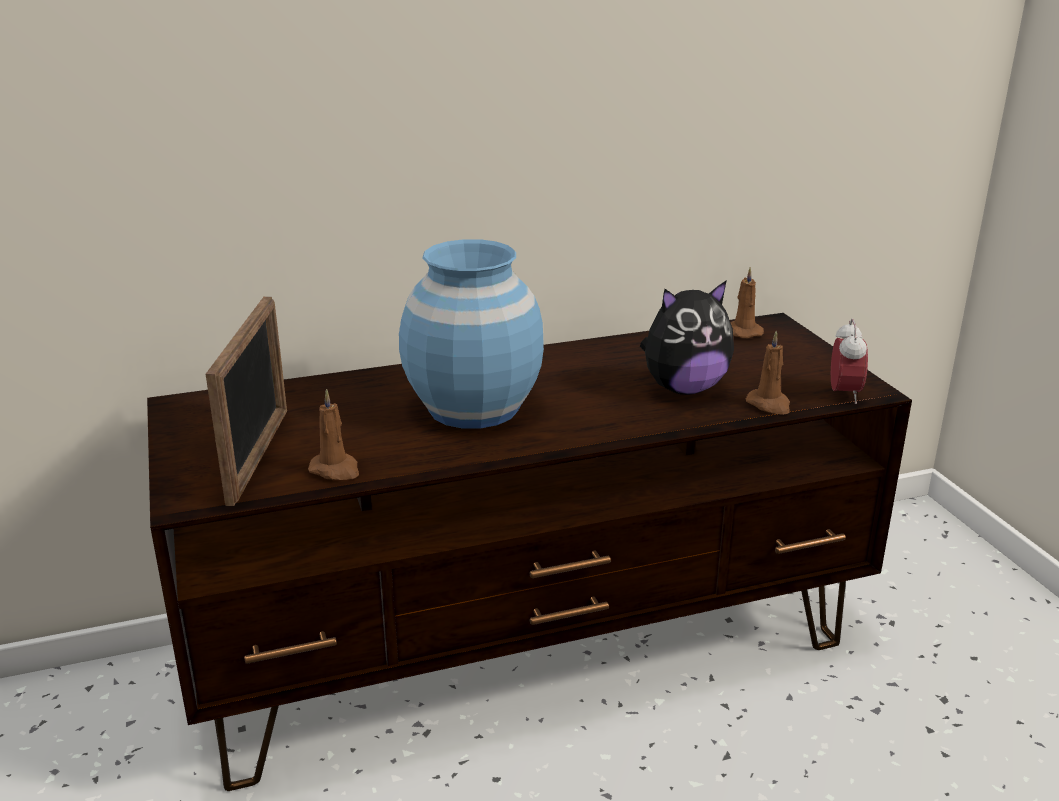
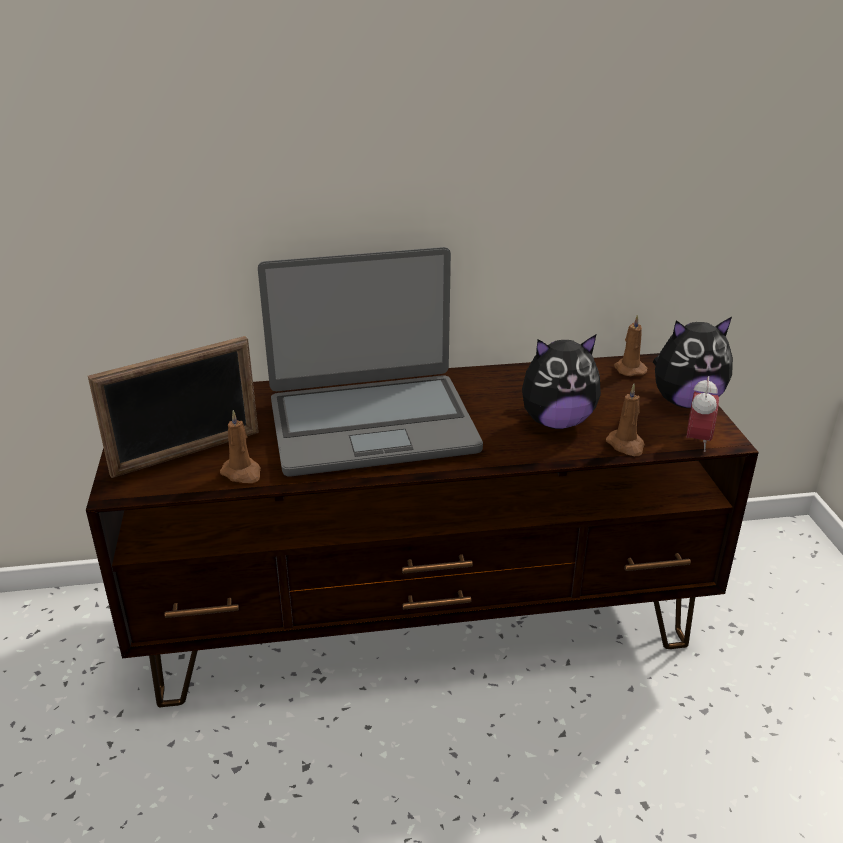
camera: 10 degrees right, 5 degrees up
picture frame [206,296,287,506] -> picture frame turned 45 degrees clockwise [88,336,259,478]
blue vase [399,239,544,428] -> laptop [258,247,483,477]
none -> plush toy [653,317,733,408]

